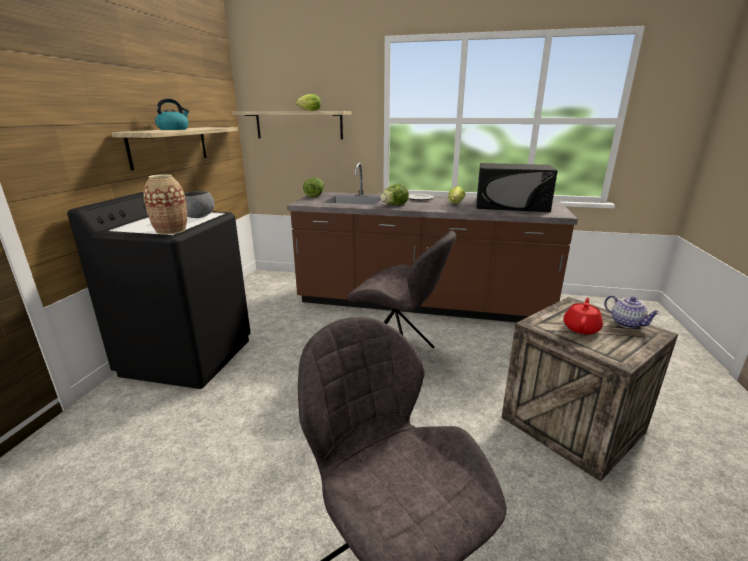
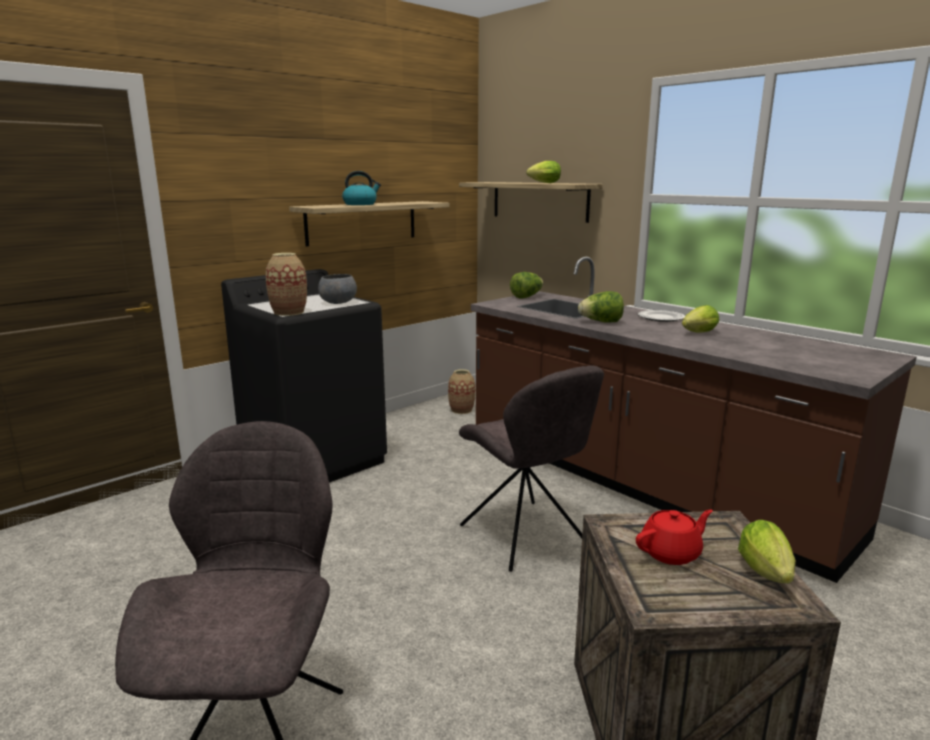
camera: 35 degrees right, 5 degrees down
black microwave [477,163,558,212] -> none
teapot [604,295,660,329] -> lettuce [738,520,796,583]
none -> vase [448,369,476,414]

